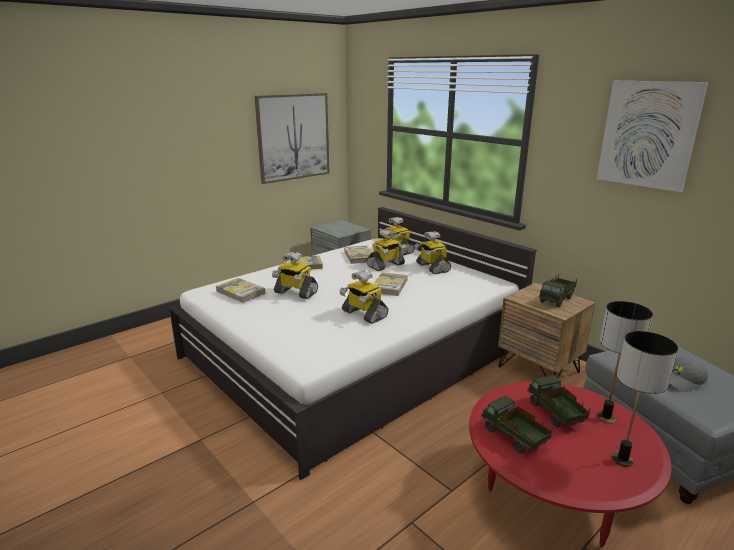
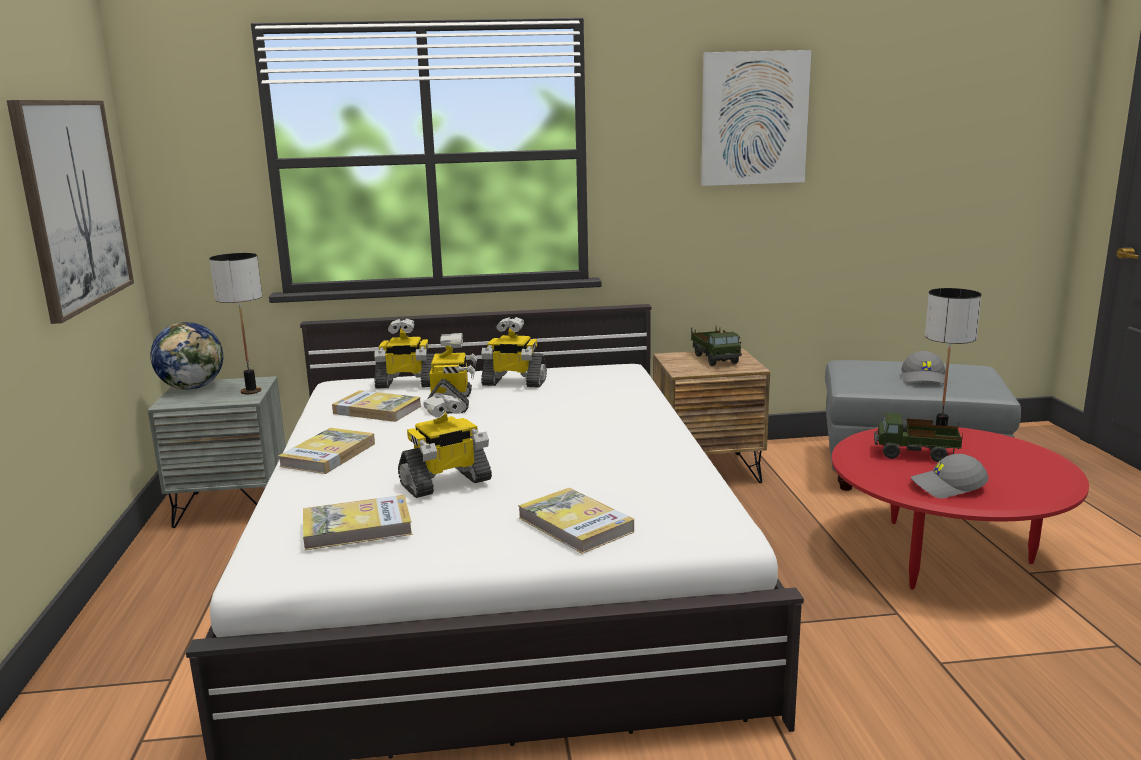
camera: 55 degrees left, 5 degrees down
toy robot [339,270,389,324] -> none
book [374,272,408,296] -> book moved to [518,488,634,554]
toy truck [481,395,553,453] -> grey cap [911,454,988,499]
table lamp [612,331,678,467] -> table lamp moved to [209,253,262,394]
none -> globe [150,322,223,390]

